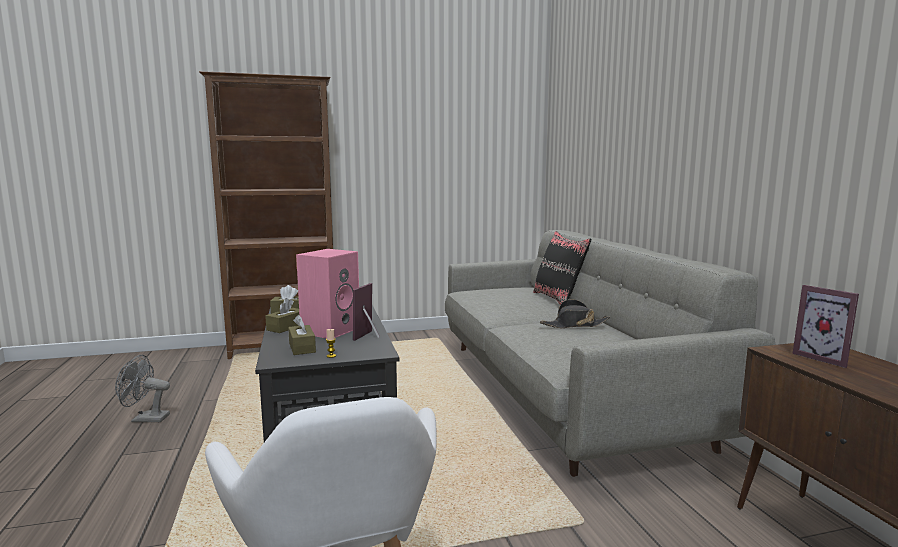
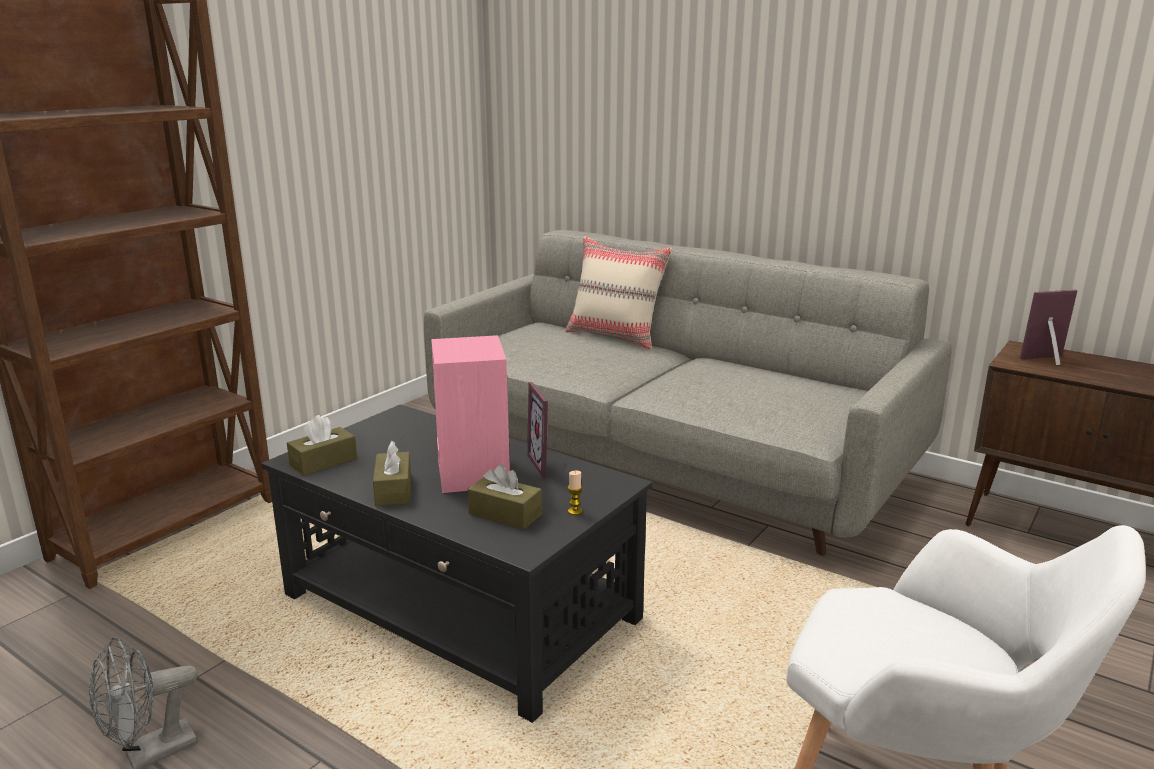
camera: 40 degrees left, 10 degrees up
black pillow [533,231,591,305] -> beige pillow [565,236,672,349]
black hat [540,299,610,328] -> none
picture frame [792,285,859,368] -> picture frame turned 150 degrees clockwise [1020,290,1077,365]

